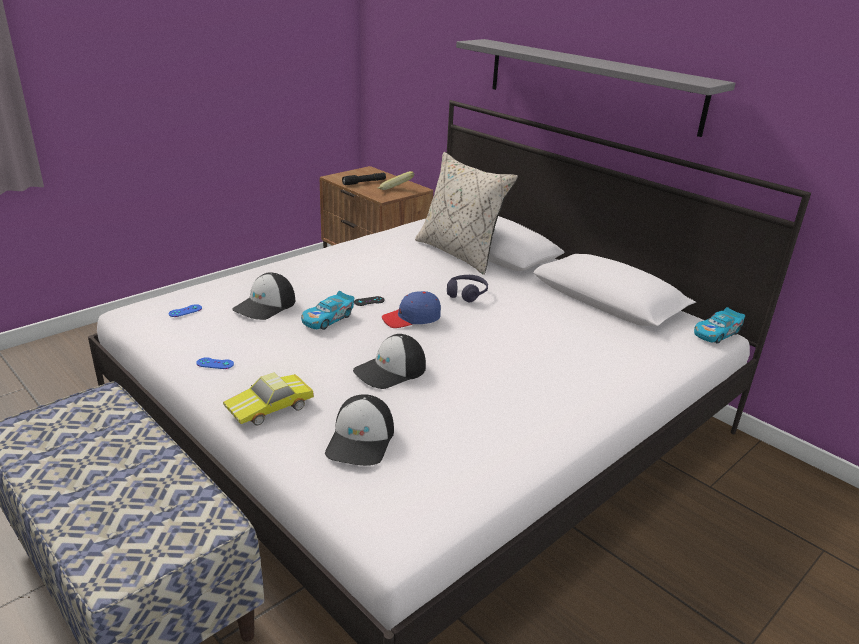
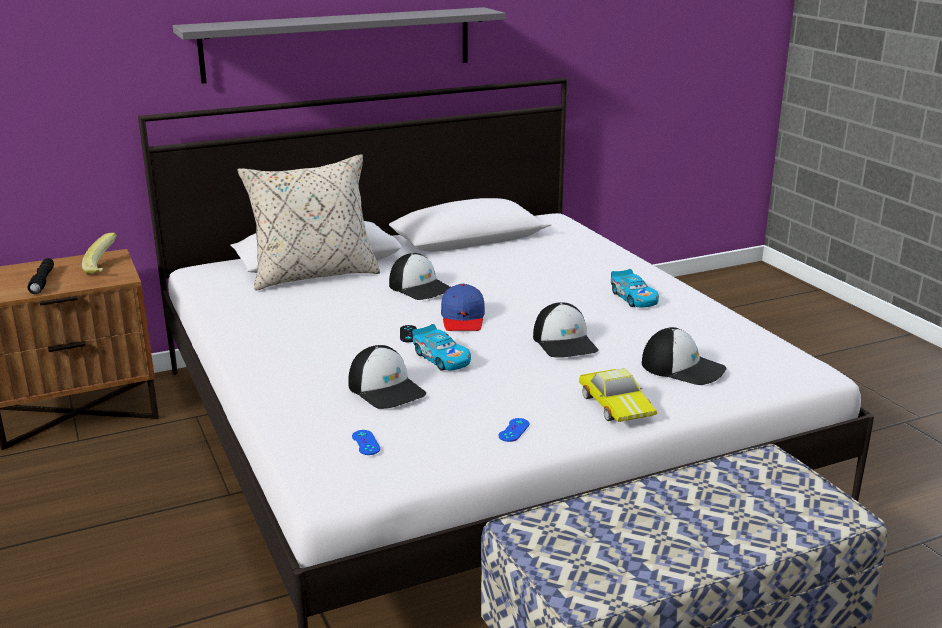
camera: 70 degrees left, 5 degrees down
purple headphones [447,275,488,302] -> cap [389,253,450,300]
toy car [694,307,745,344] -> toy car moved to [611,269,659,308]

